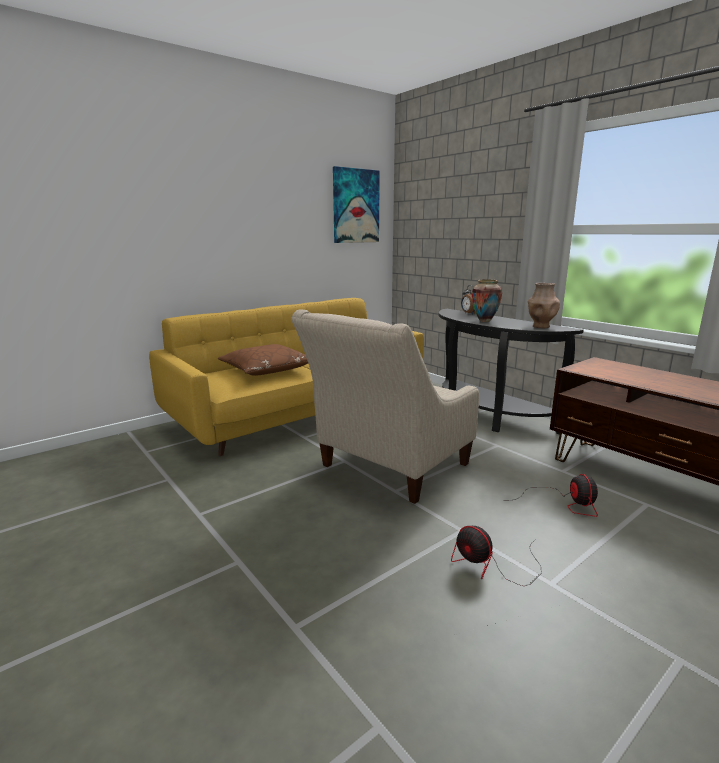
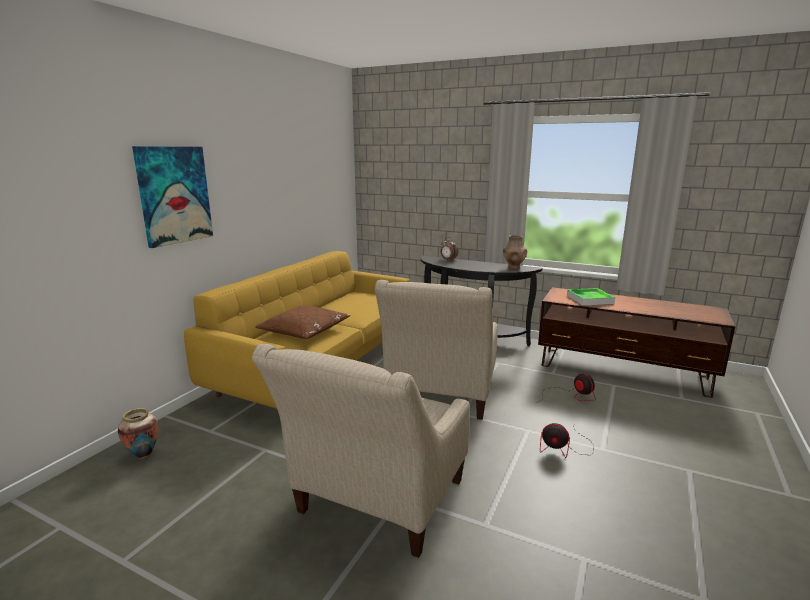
camera: 25 degrees left, 0 degrees up
picture [333,166,380,243] -> picture moved to [132,146,213,248]
vase [472,279,502,322] -> vase moved to [118,408,158,459]
none -> beige armchair [252,344,470,558]
none -> tray [567,288,615,306]

